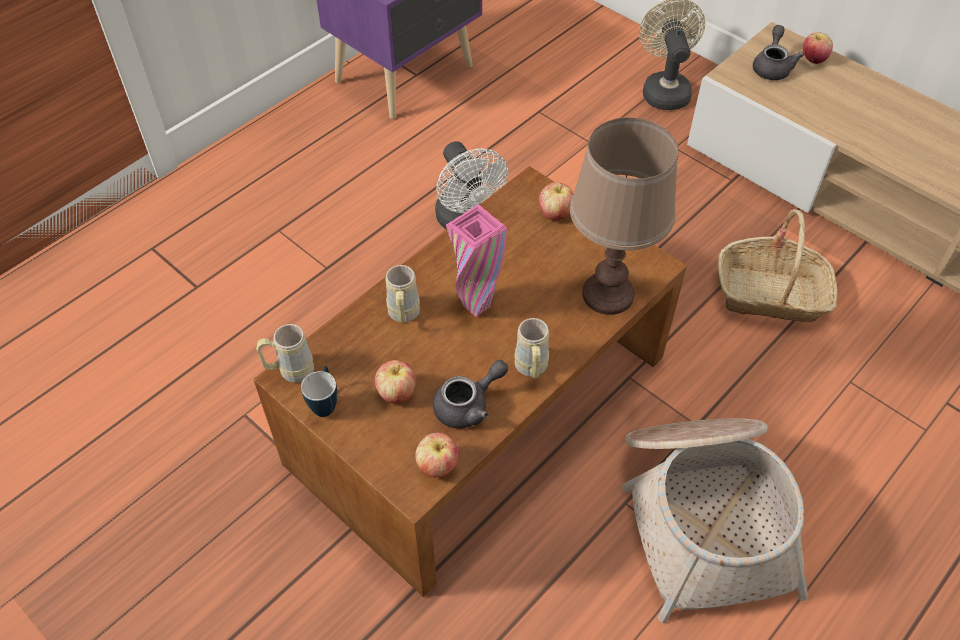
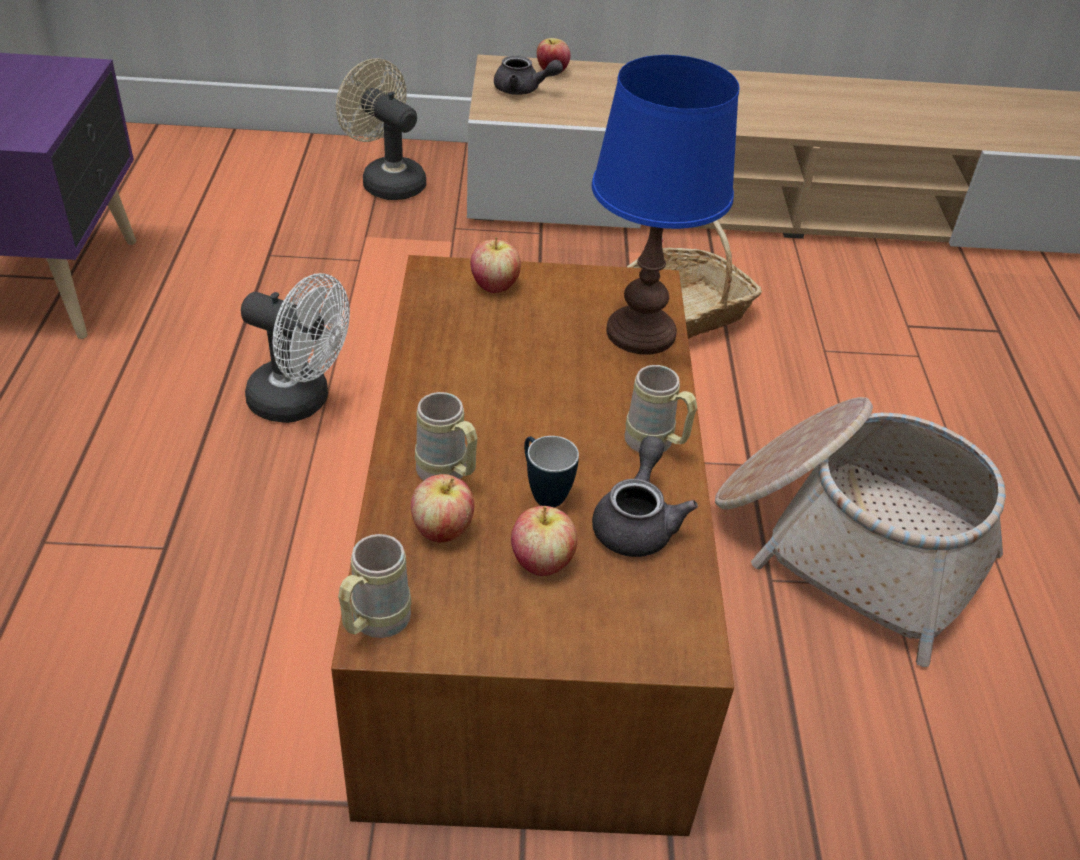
camera: 45 degrees left, 10 degrees down
mug [301,366,337,417] -> mug moved to [524,436,579,507]
apple [415,433,459,478] -> apple moved to [411,474,474,543]
pink vase [446,204,507,317] -> none
brown table lamp [570,117,678,315] -> blue table lamp [592,55,739,355]
grey teapot [753,25,805,80] -> grey teapot turned 135 degrees clockwise [494,55,563,95]

